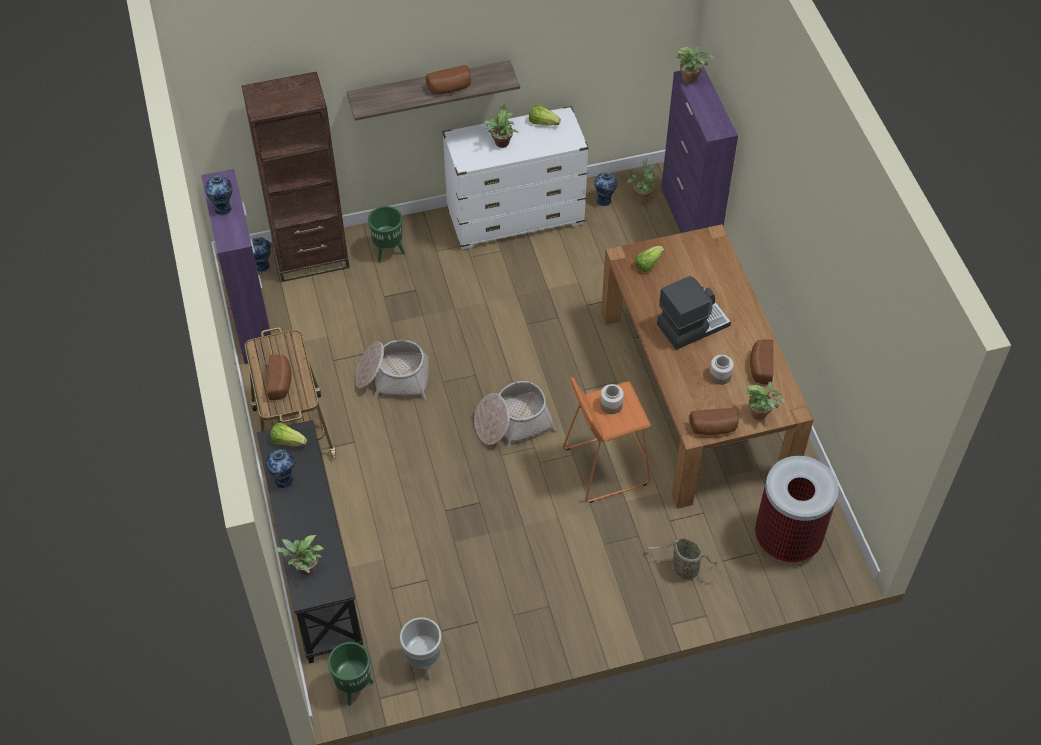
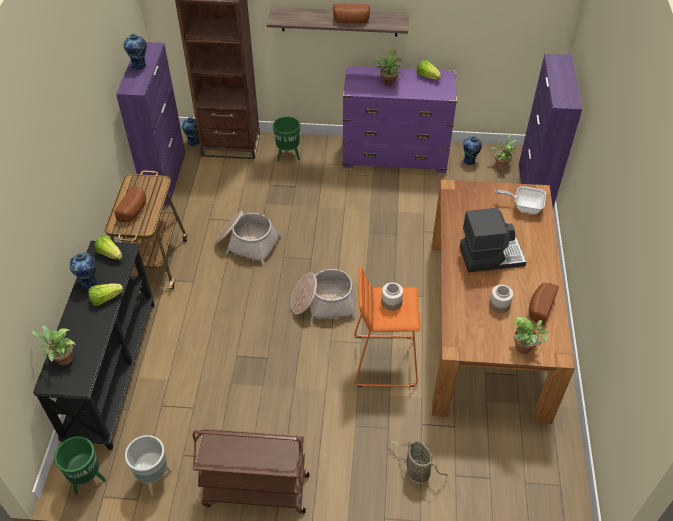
camera: 20 degrees right, 5 degrees down
white dresser [442,106,589,250] -> purple dresser [342,65,457,173]
lettuce [635,246,664,273] -> lettuce moved to [88,283,123,306]
potted plant [675,46,714,83] -> none
bread [689,408,739,435] -> none
trash can [755,456,839,563] -> none
none -> brown cart [193,429,310,514]
none -> frying pan [495,186,546,214]

